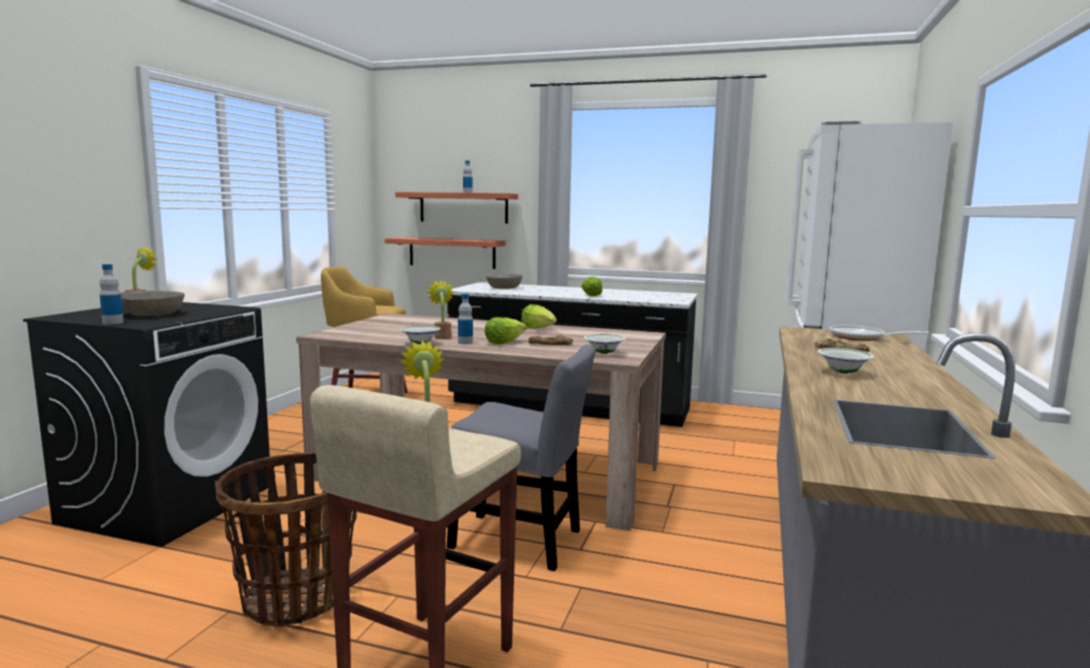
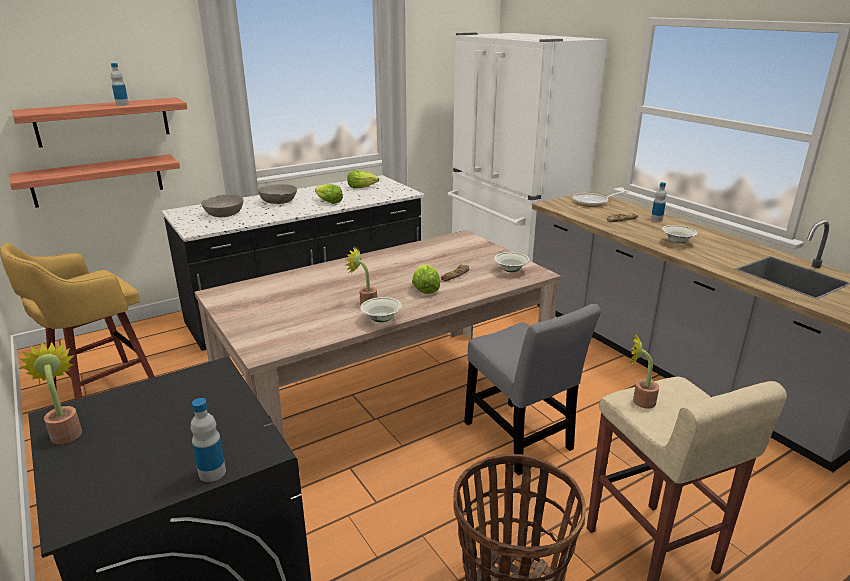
camera: 50 degrees left, 15 degrees up
grey bowl [120,291,185,316] -> grey bowl moved to [258,184,297,204]
grey chair [447,344,596,571] -> grey chair turned 90 degrees clockwise [464,304,601,476]
bottle [458,294,473,344] -> bottle moved to [651,182,666,221]
lettuce [521,304,557,329] -> lettuce moved to [347,170,379,188]

